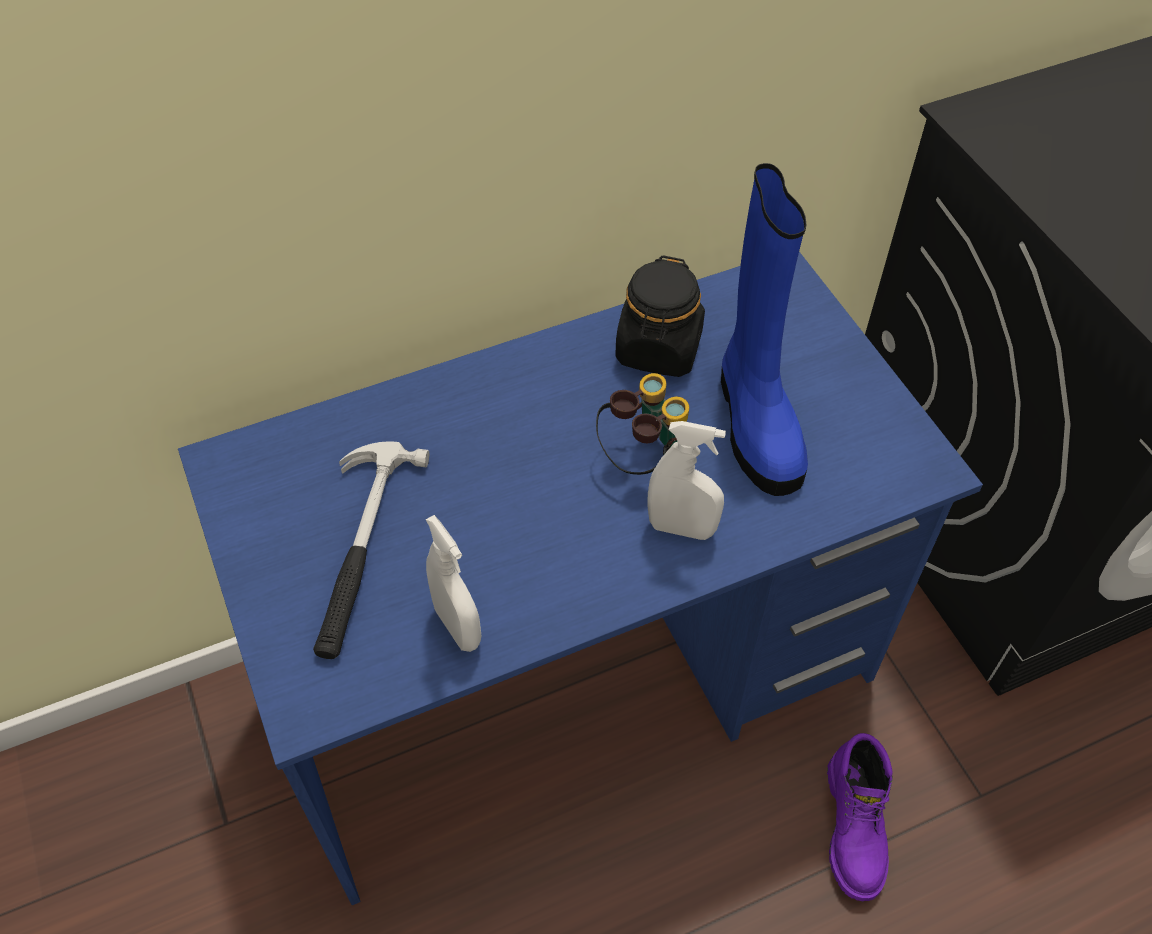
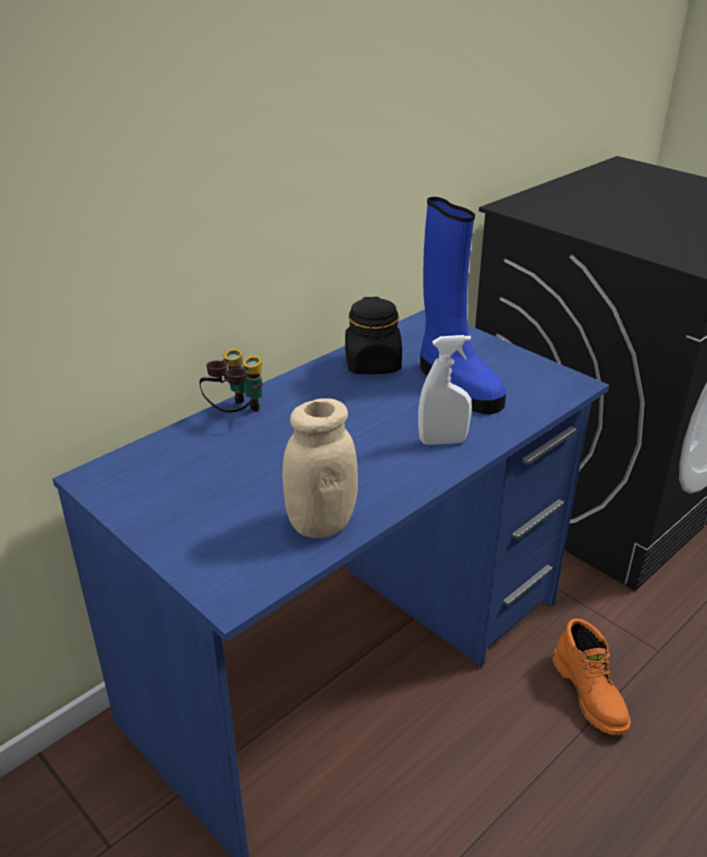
camera: 20 degrees left, 20 degrees down
hammer [313,441,430,659] -> none
white spray bottle [426,515,481,652] -> beige jar [282,398,358,538]
binoculars [596,373,689,475] -> binoculars moved to [199,349,262,413]
purple boot [827,733,893,901] -> orange boot [552,619,631,735]

